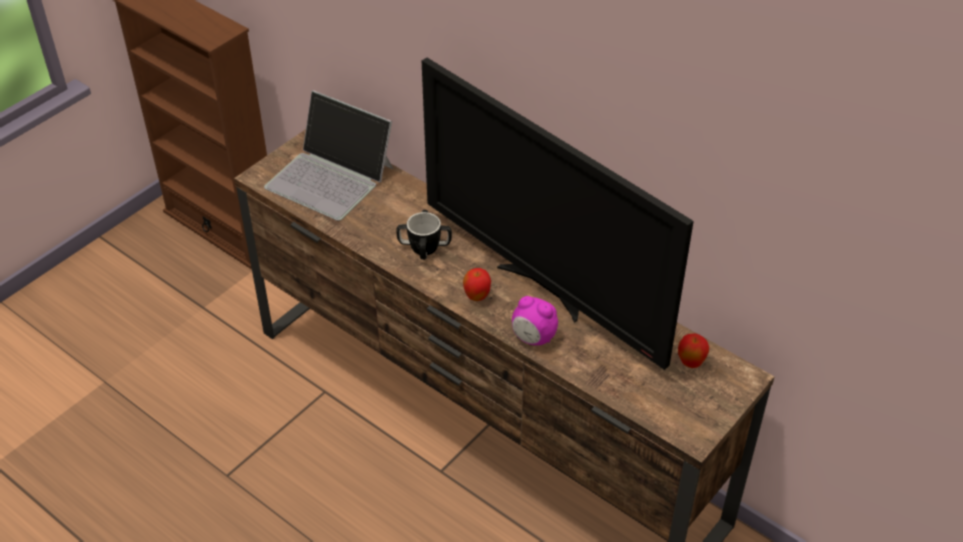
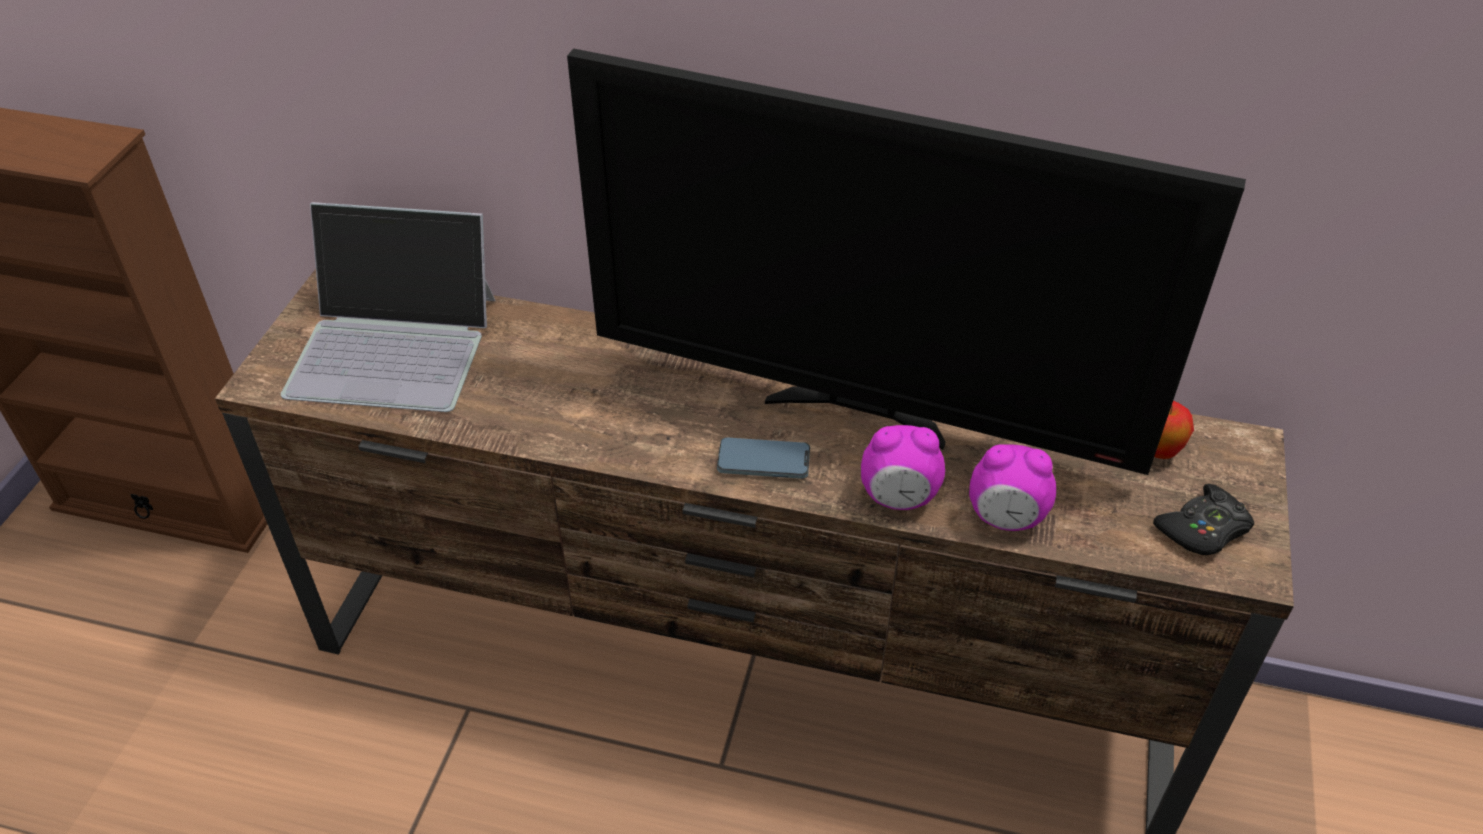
camera: 25 degrees left, 0 degrees up
mug [396,210,452,260] -> none
apple [463,268,491,301] -> phone [717,437,810,479]
none -> alarm clock [969,444,1056,531]
none -> black game controller [1153,484,1254,555]

